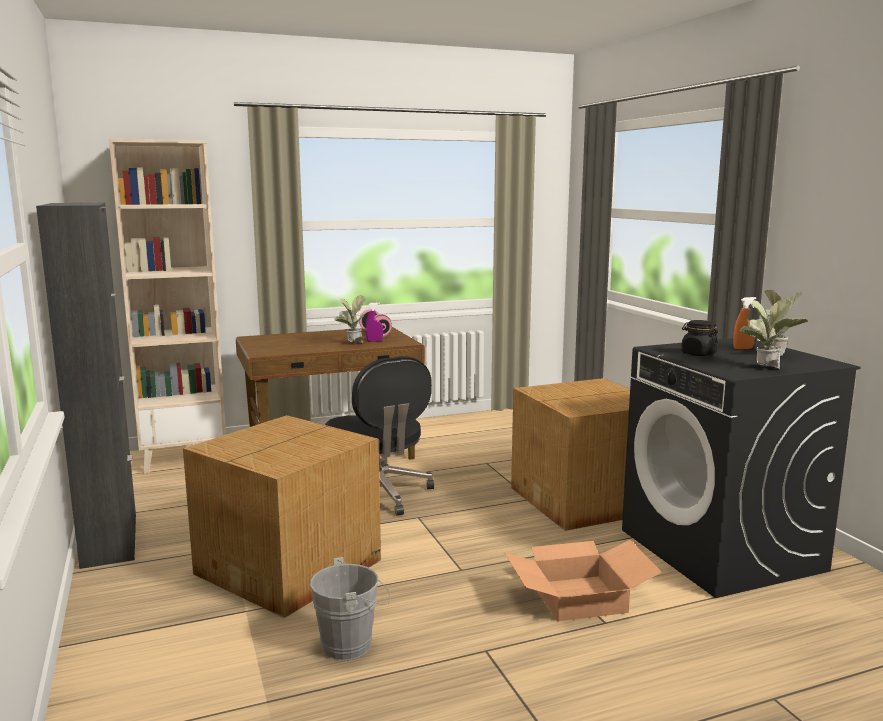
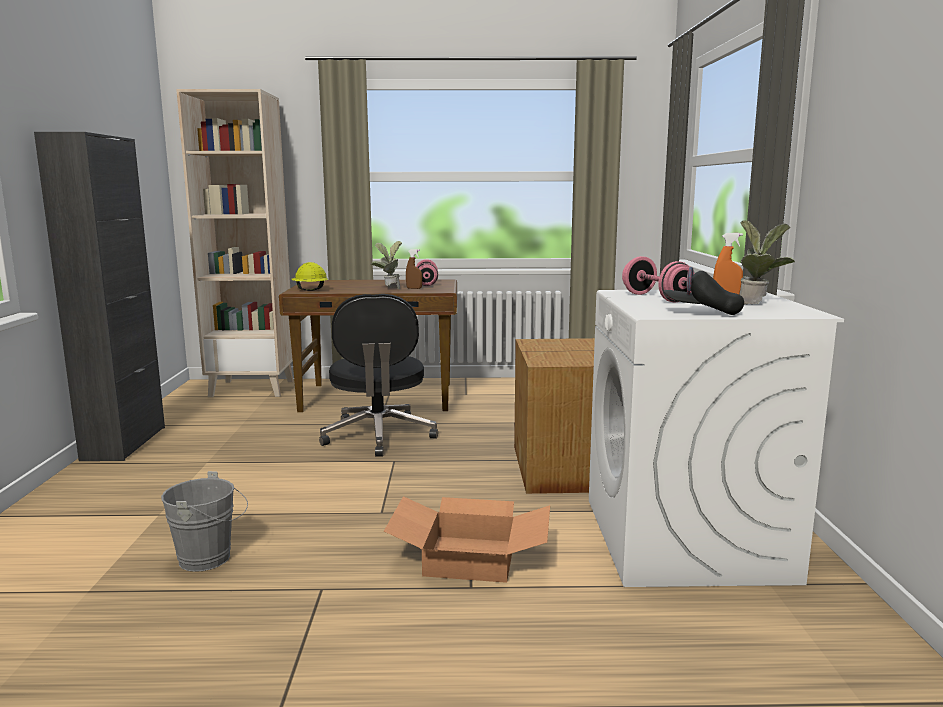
camera: 20 degrees right, 0 degrees up
cardboard box [183,415,381,618] -> none
purple spray bottle [366,302,383,342] -> brown spray bottle [406,249,422,289]
black washing machine [622,338,860,598] -> white washing machine [589,290,844,587]
black jar [681,320,718,356] -> pink dumbbell [622,256,695,302]
potted plant [740,298,793,369] -> black cap [664,267,744,315]
none -> yellow hard hat [291,262,328,291]

